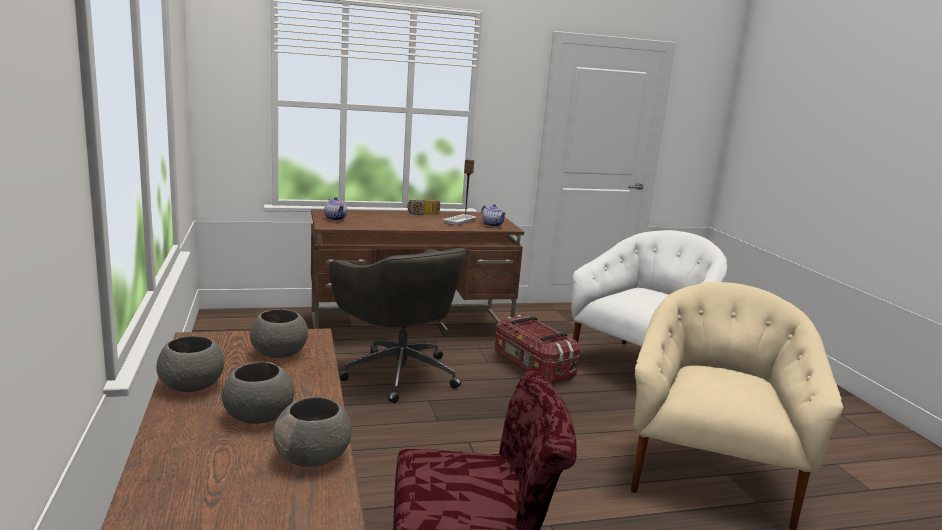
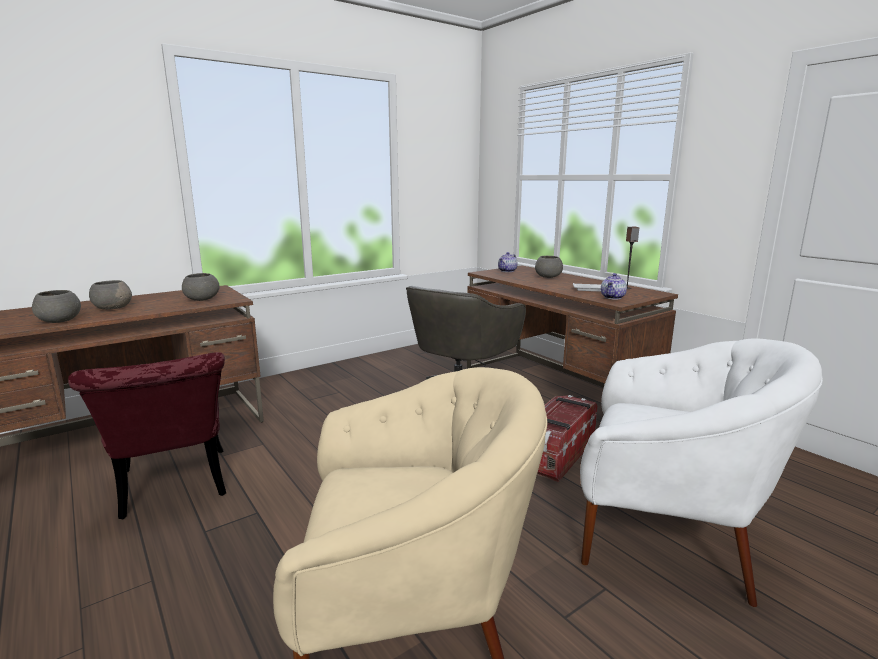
camera: 70 degrees right, 0 degrees up
grey bowl [156,336,224,392] -> grey bowl moved to [535,256,563,278]
radio [407,199,440,215] -> none

